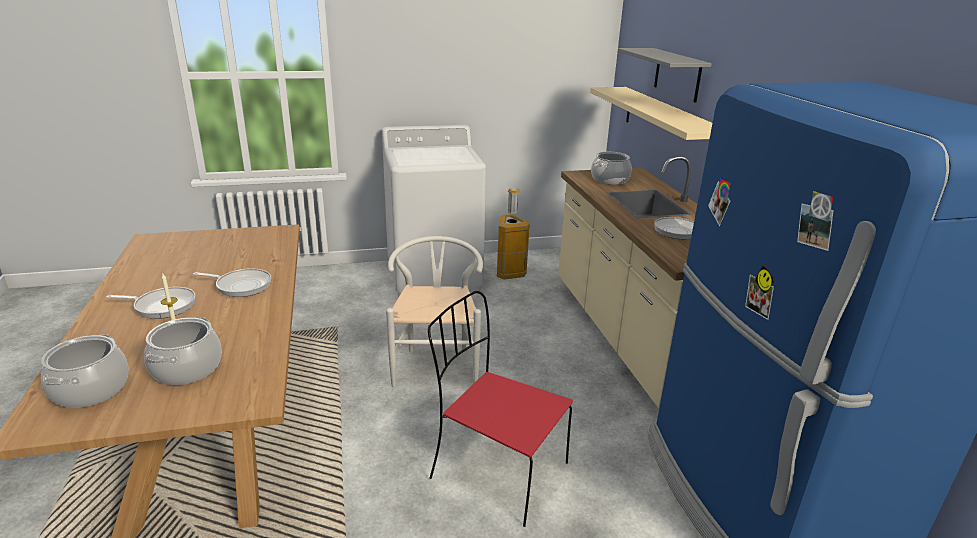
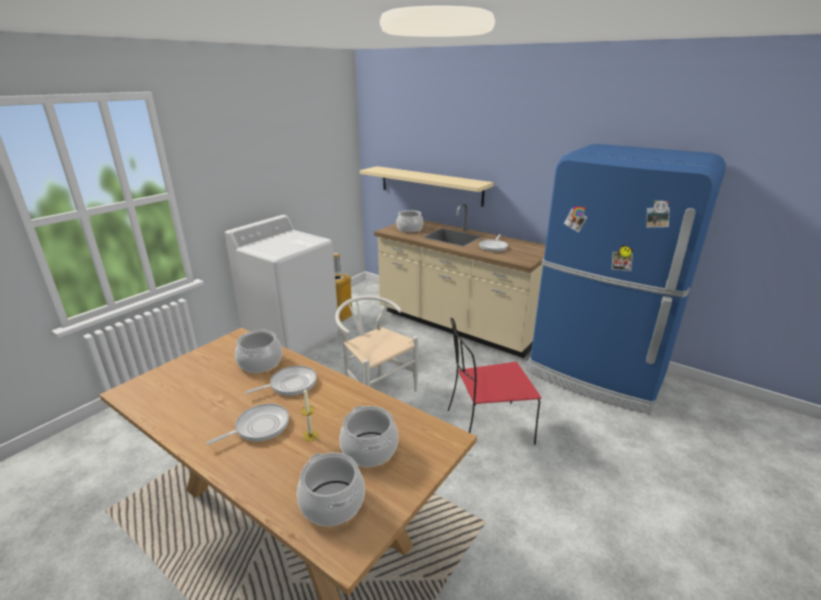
camera: 40 degrees left, 0 degrees up
grey shelf [618,48,712,103] -> none
none -> cooking pot [235,329,282,373]

